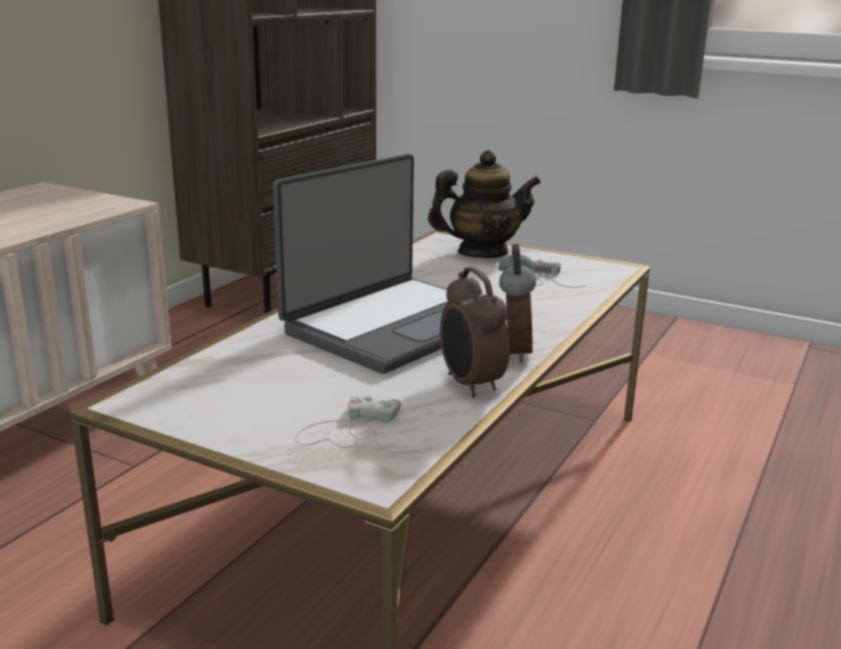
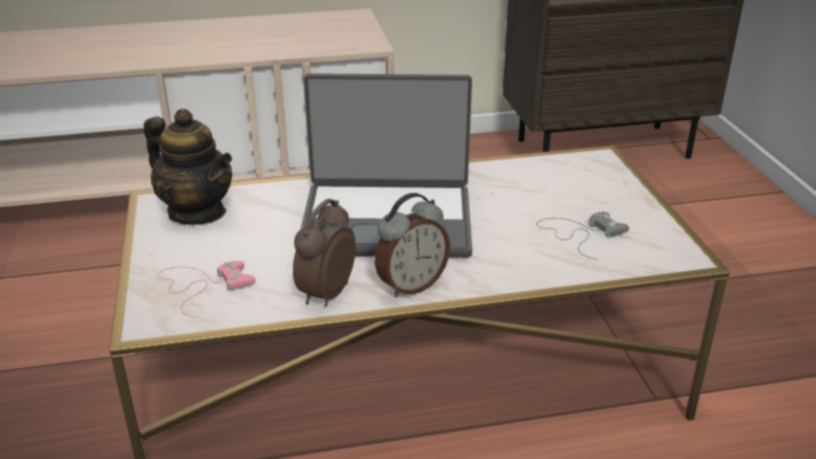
camera: 50 degrees right, 10 degrees up
white game controller [295,396,419,453] -> pink game controller [157,261,256,318]
teapot [428,150,541,258] -> teapot moved to [144,109,232,225]

